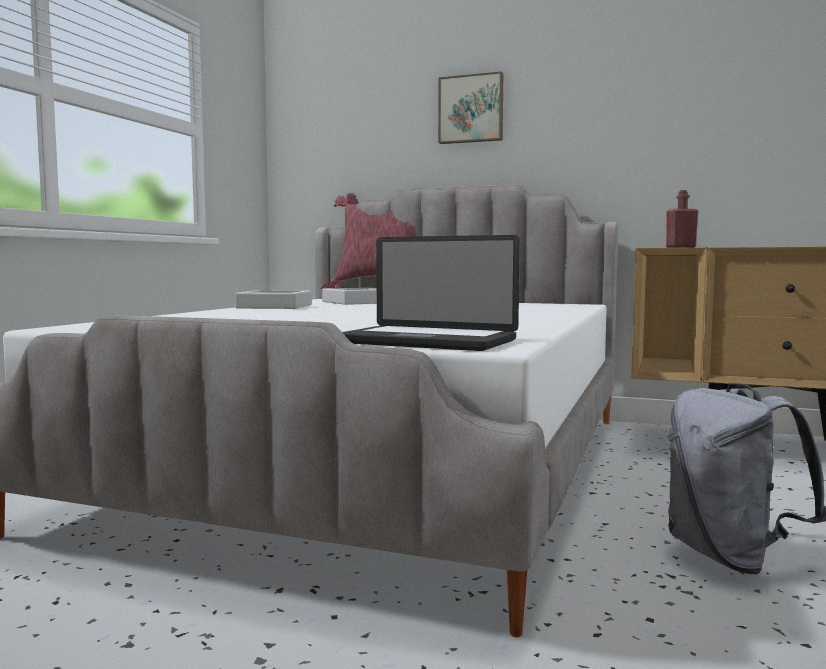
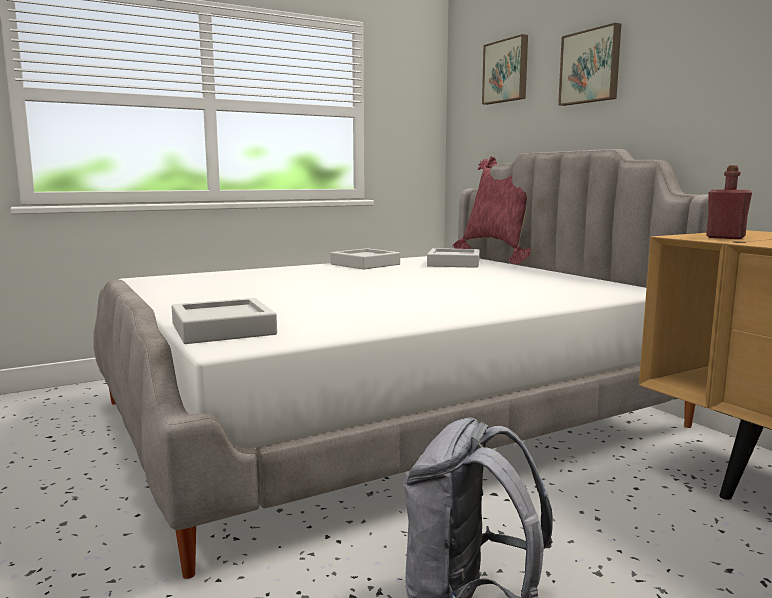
camera: 40 degrees right, 5 degrees up
laptop [342,235,520,351] -> grey tray [172,298,277,344]
none -> picture [482,34,528,105]

